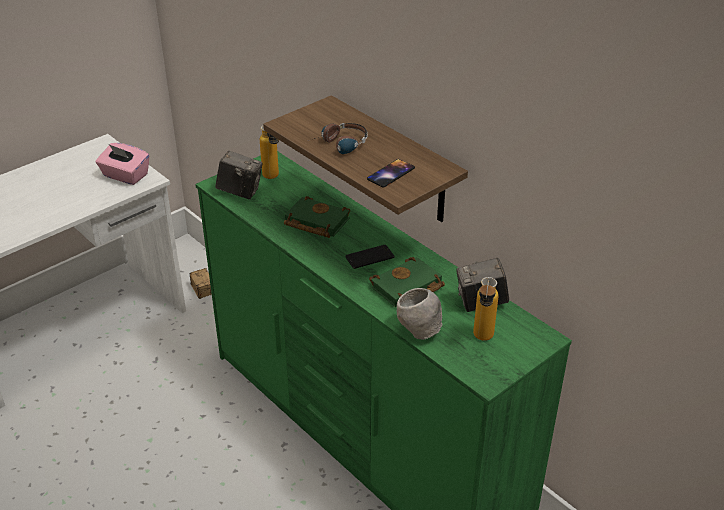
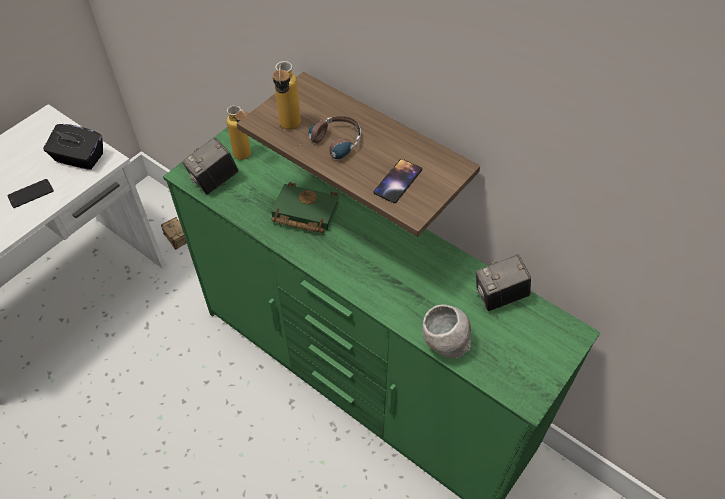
camera: 10 degrees left, 15 degrees up
pink tissue box [96,143,149,185] -> black tissue box [43,124,103,170]
camera [215,151,262,199] -> camera turned 135 degrees clockwise [182,137,239,194]
phone [345,245,395,269] -> phone moved to [8,179,54,208]
green book [369,257,445,307] -> none
bottle [473,277,499,341] -> bottle moved to [273,61,301,130]

